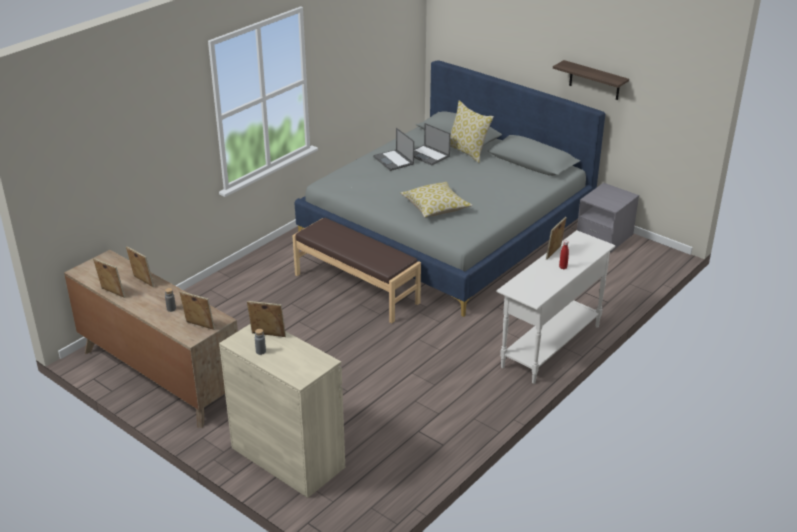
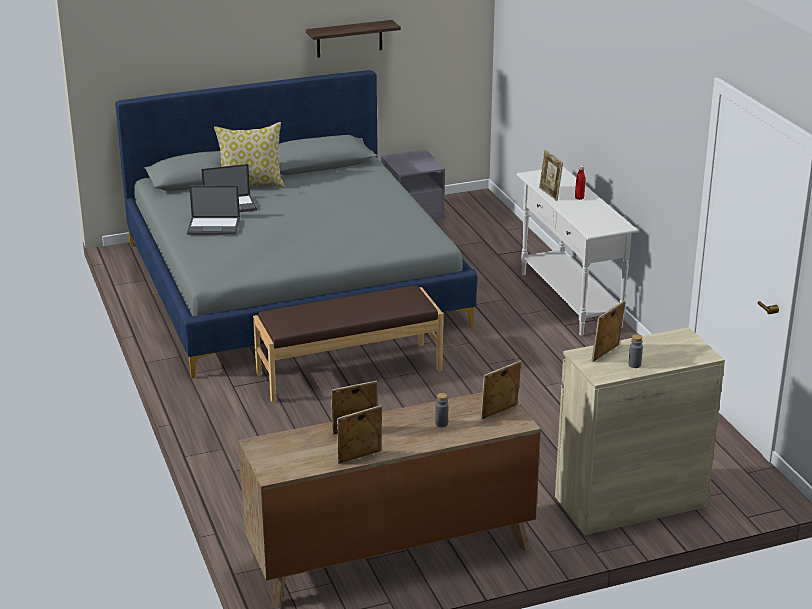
camera: 60 degrees left, 5 degrees down
pillow [400,182,473,218] -> none

